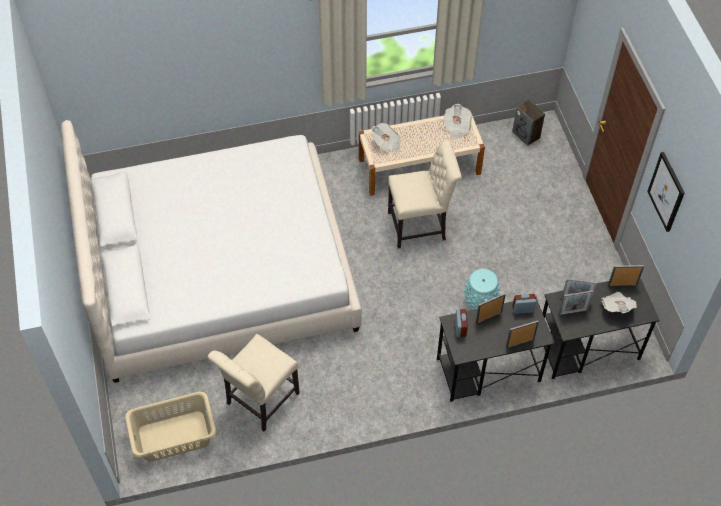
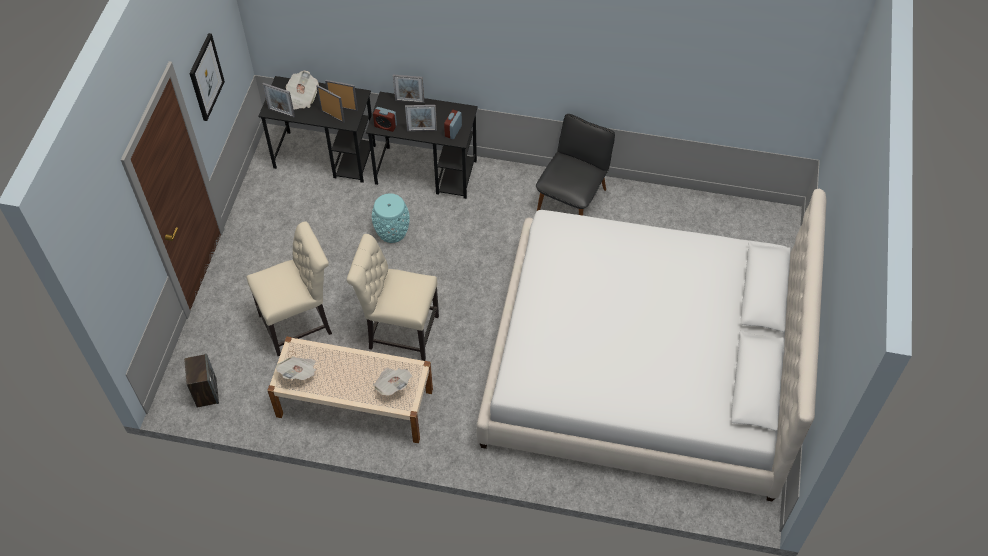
camera: 155 degrees left, 0 degrees up
beige laundry basket [125,392,216,462] -> none
beige chair [208,334,300,431] -> beige chair moved to [246,221,332,356]
none -> black chair [536,114,615,215]

